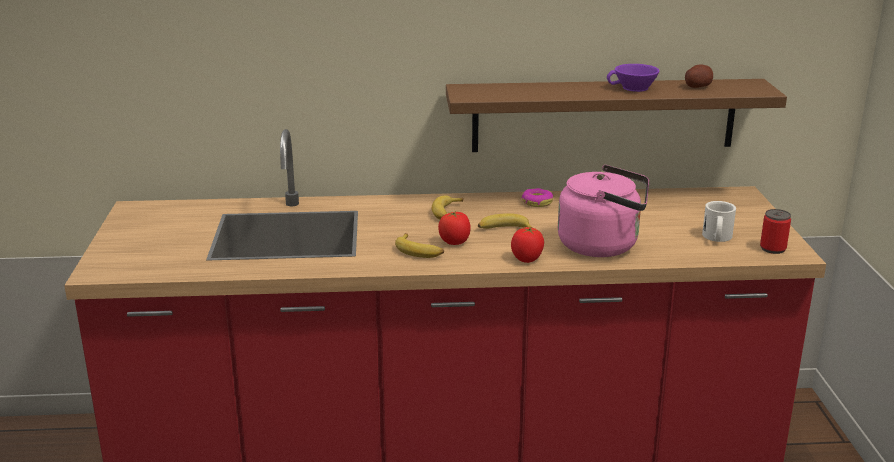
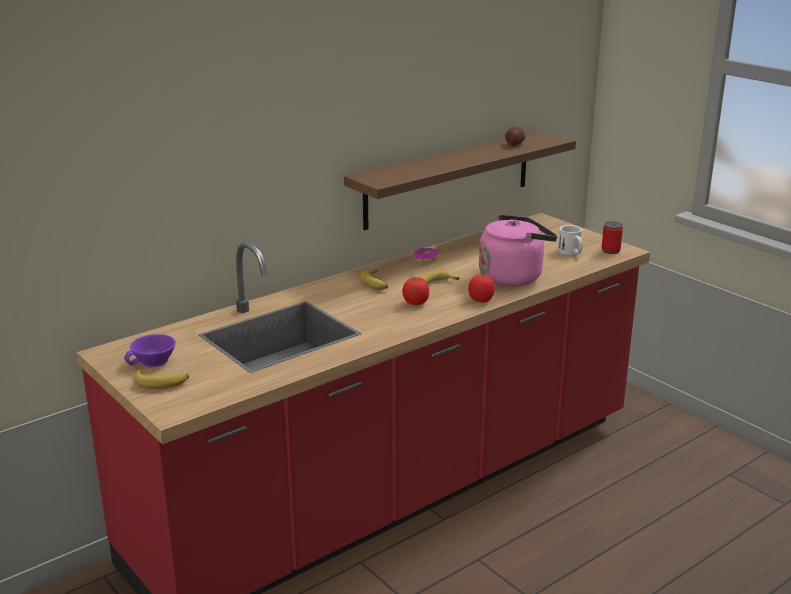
camera: 35 degrees left, 0 degrees up
banana [395,233,444,258] -> banana moved to [135,370,189,389]
purple cup [607,64,659,92] -> purple cup moved to [124,334,176,367]

